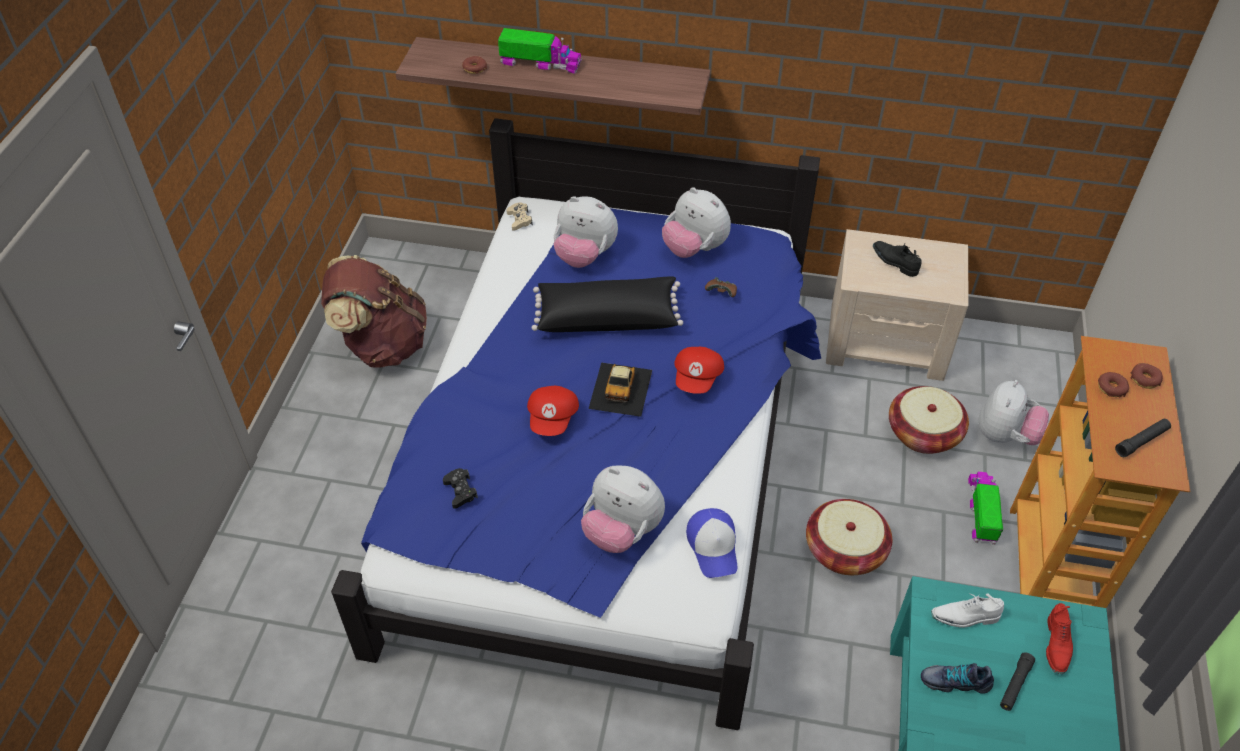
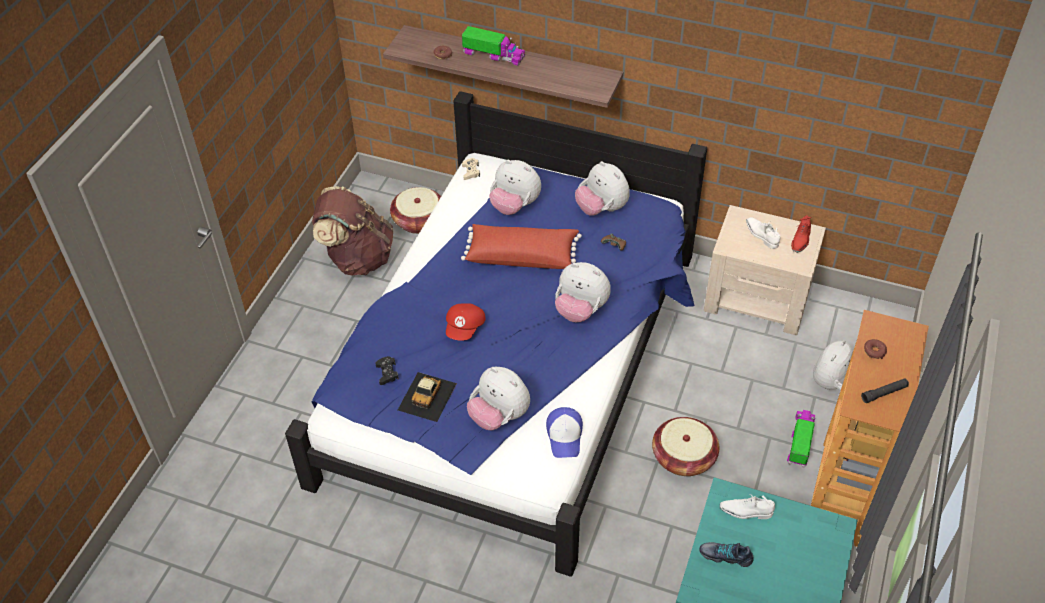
camera: 10 degrees right, 0 degrees up
black pillow [532,276,683,332] -> red pillow [461,224,582,269]
toy car [588,362,652,417] -> toy car moved to [398,372,457,422]
red cap [674,347,724,394] -> plush toy [555,262,611,322]
black shoe [873,241,922,277] -> white shoe [746,217,780,249]
basket [889,386,969,454] -> basket moved to [390,187,441,234]
black flashlight [1000,652,1035,711] -> none
red shoe [1046,603,1073,674] -> red shoe moved to [791,215,811,253]
donut [1130,363,1163,389] -> none

